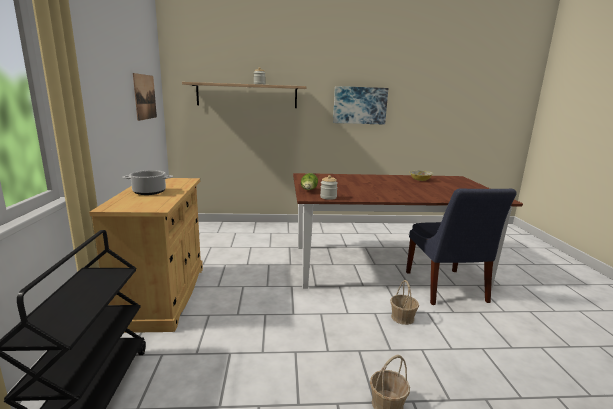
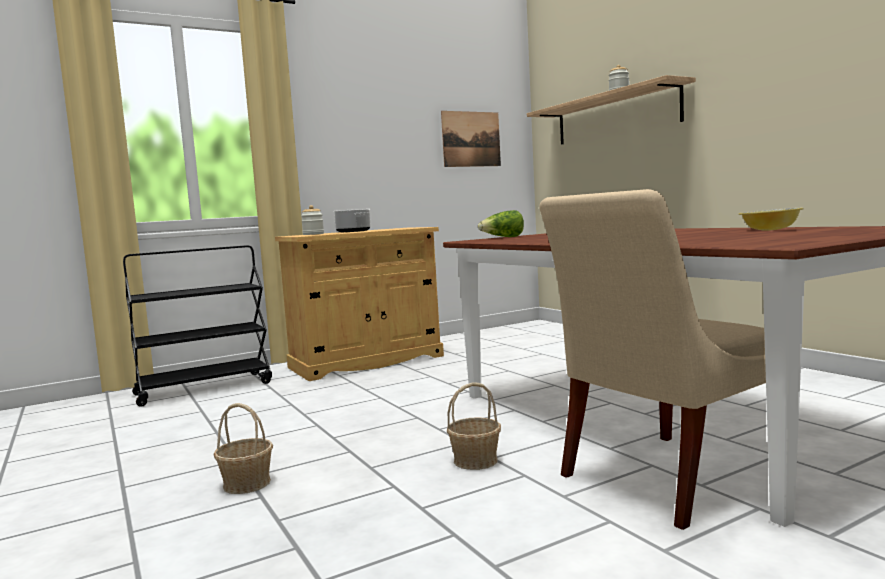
camera: 65 degrees right, 10 degrees down
jar [320,175,338,200] -> jar moved to [301,205,324,235]
picture [333,86,388,125] -> none
blue chair [406,188,517,305] -> beige chair [540,189,766,530]

